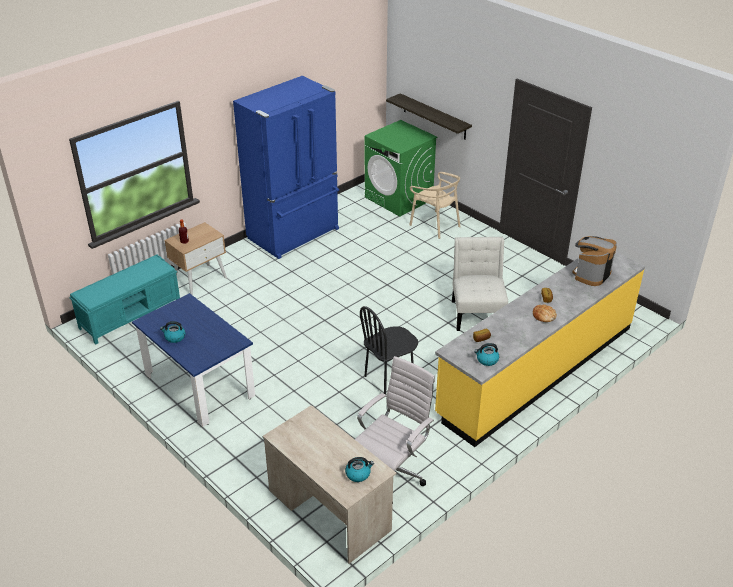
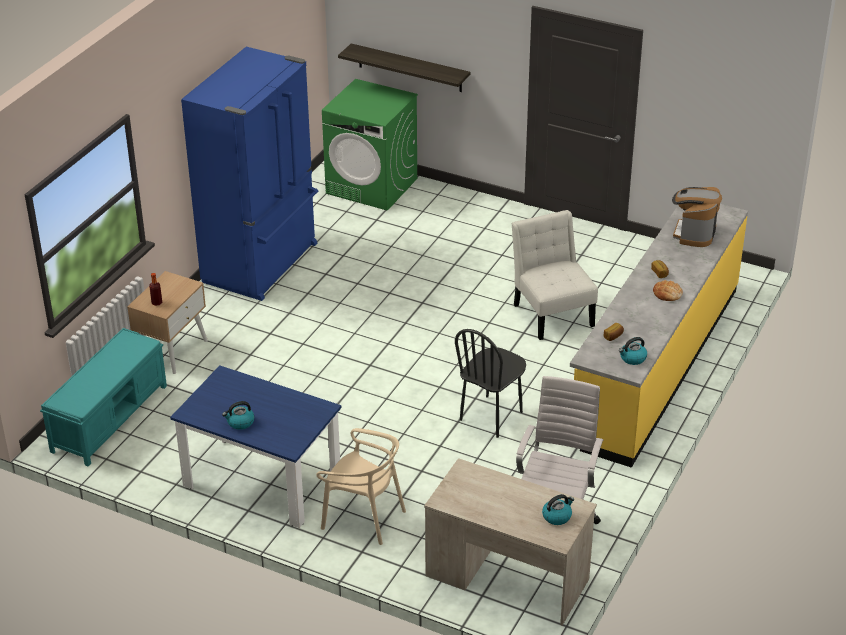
camera: 20 degrees left, 0 degrees up
beige chair [409,172,460,239] -> beige chair moved to [316,428,406,545]

